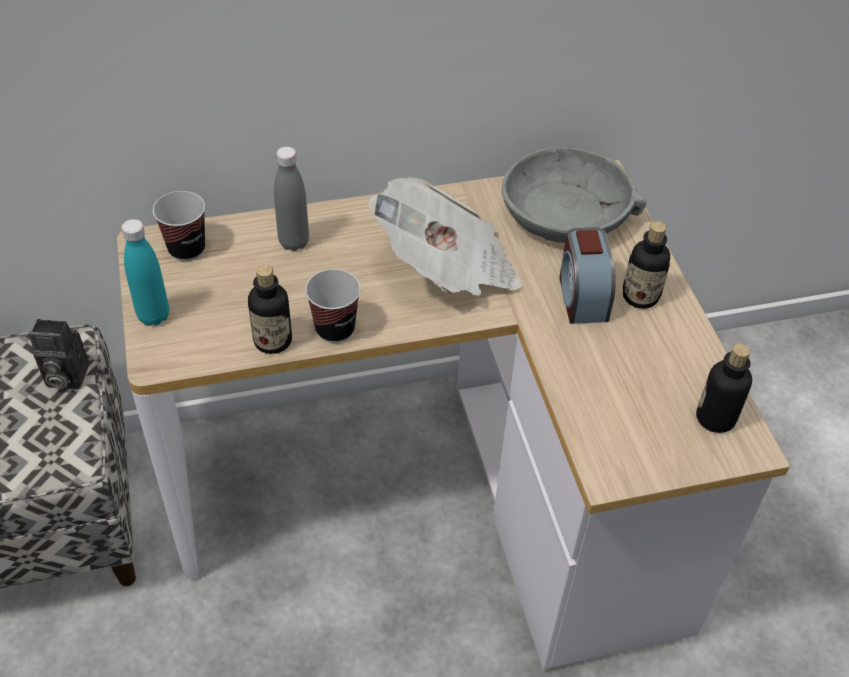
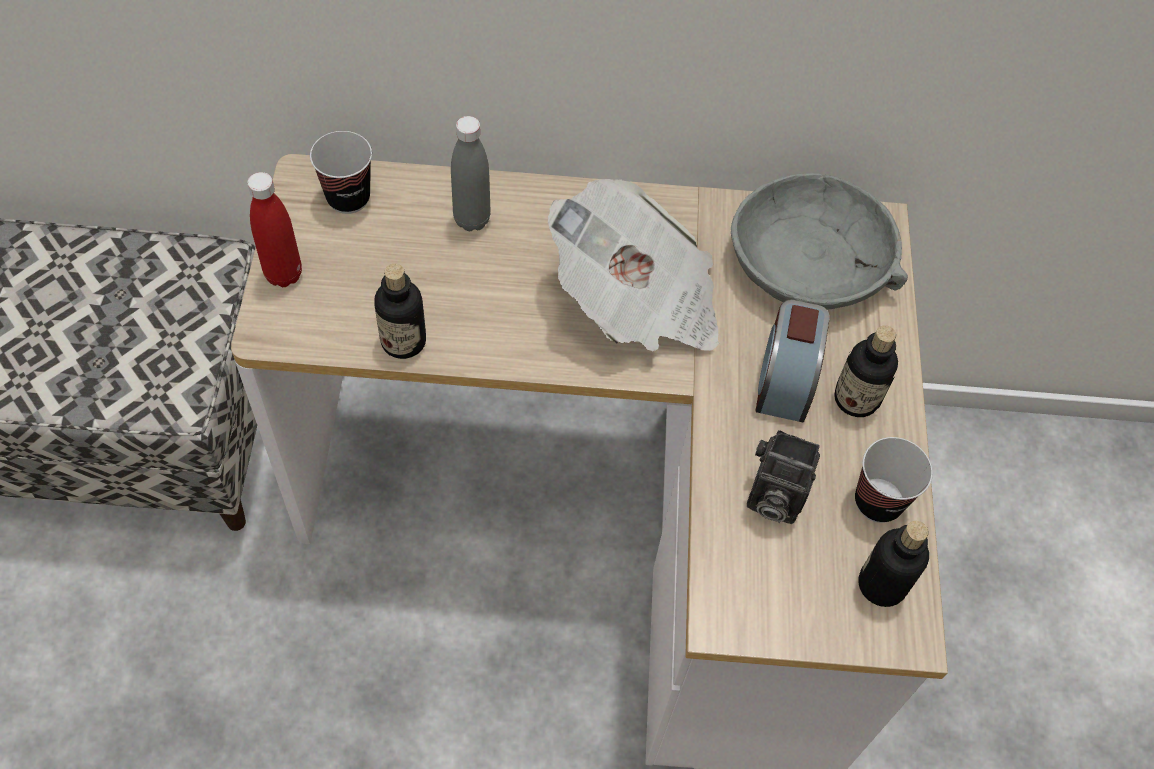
camera: 15 degrees right, 10 degrees up
camera [29,319,89,389] -> camera moved to [747,430,820,524]
turquoise bottle [122,219,169,326] -> red bottle [247,172,302,287]
cup [305,269,361,343] -> cup moved to [855,437,933,523]

